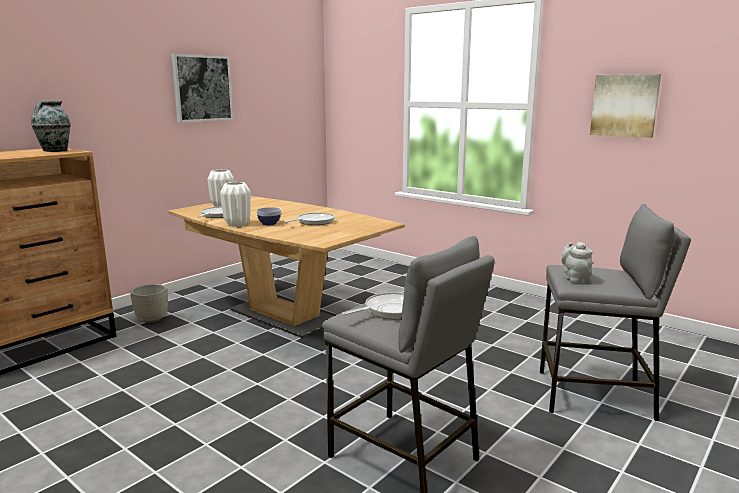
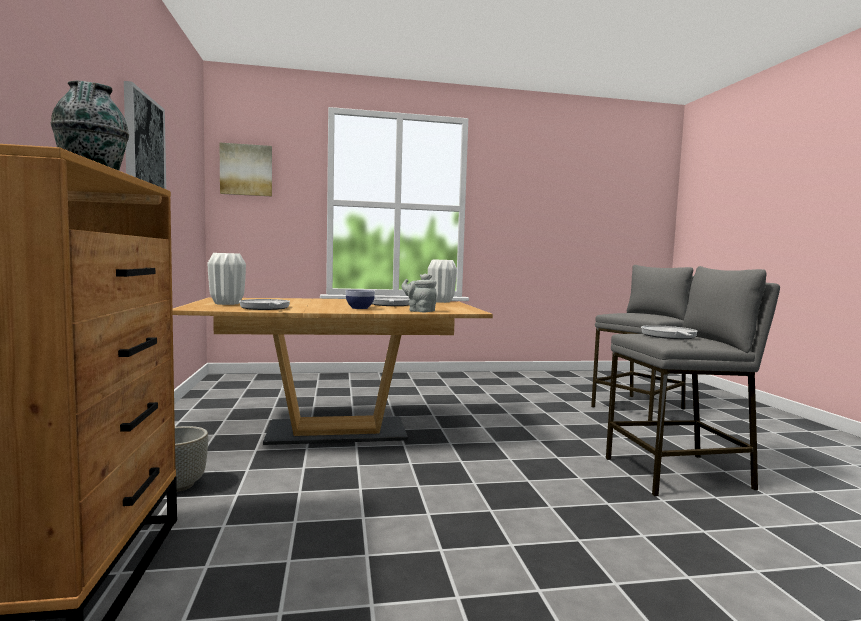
camera: 50 degrees left, 10 degrees down
white vase [220,182,251,227] -> white vase moved to [428,259,457,303]
grey teapot [561,242,592,283] -> grey teapot moved to [401,274,437,312]
picture [590,74,661,138] -> picture moved to [220,143,272,196]

